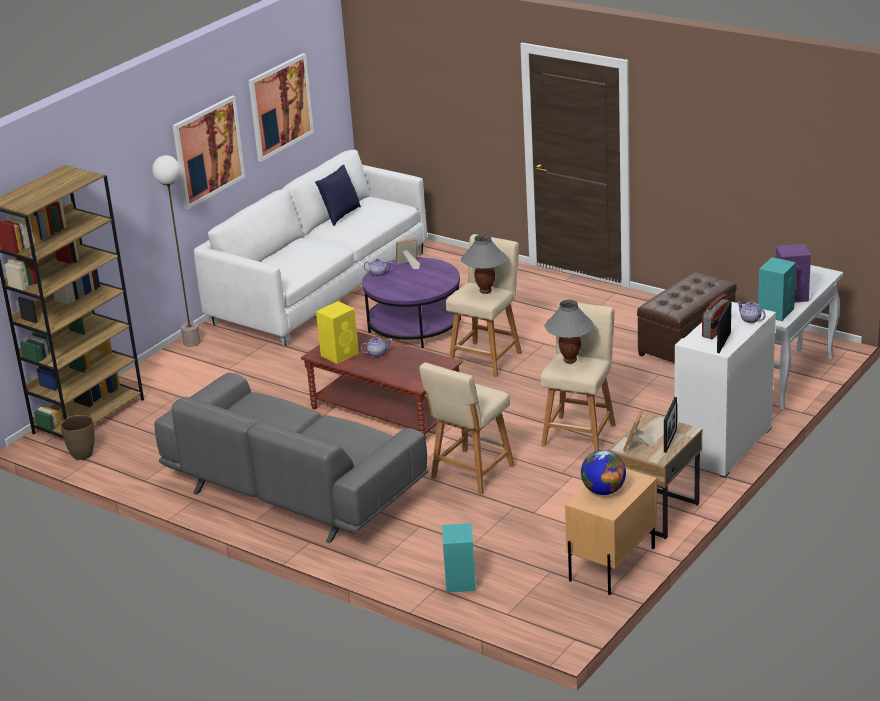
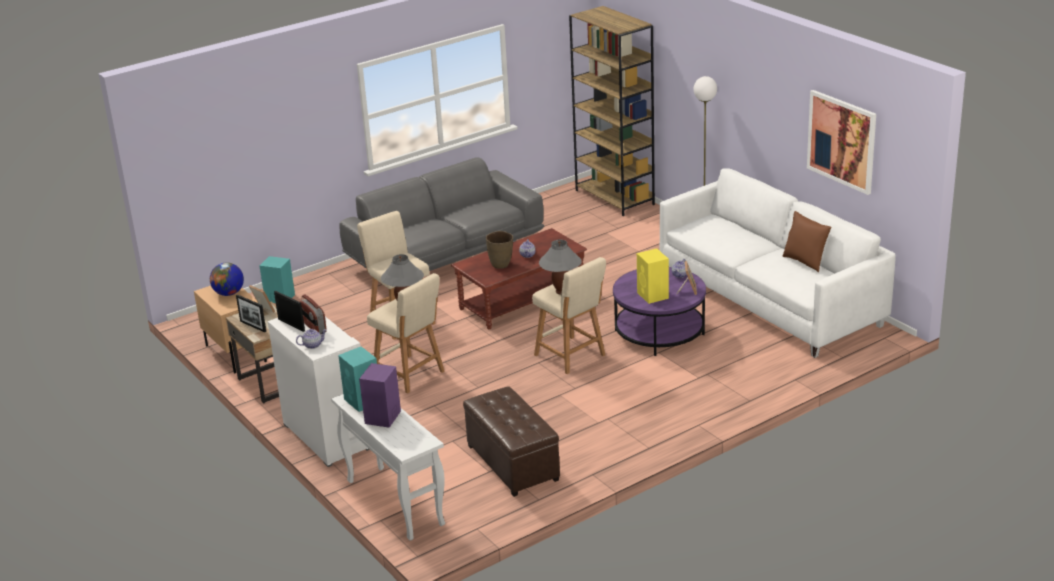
camera: 110 degrees right, 0 degrees up
brown vase [60,415,95,460] -> brown vase moved to [486,231,513,269]
picture [173,96,245,209] -> none
blue pillow [315,165,361,226] -> brown pillow [783,211,832,273]
yellow speaker [316,301,359,364] -> yellow speaker moved to [637,248,669,304]

